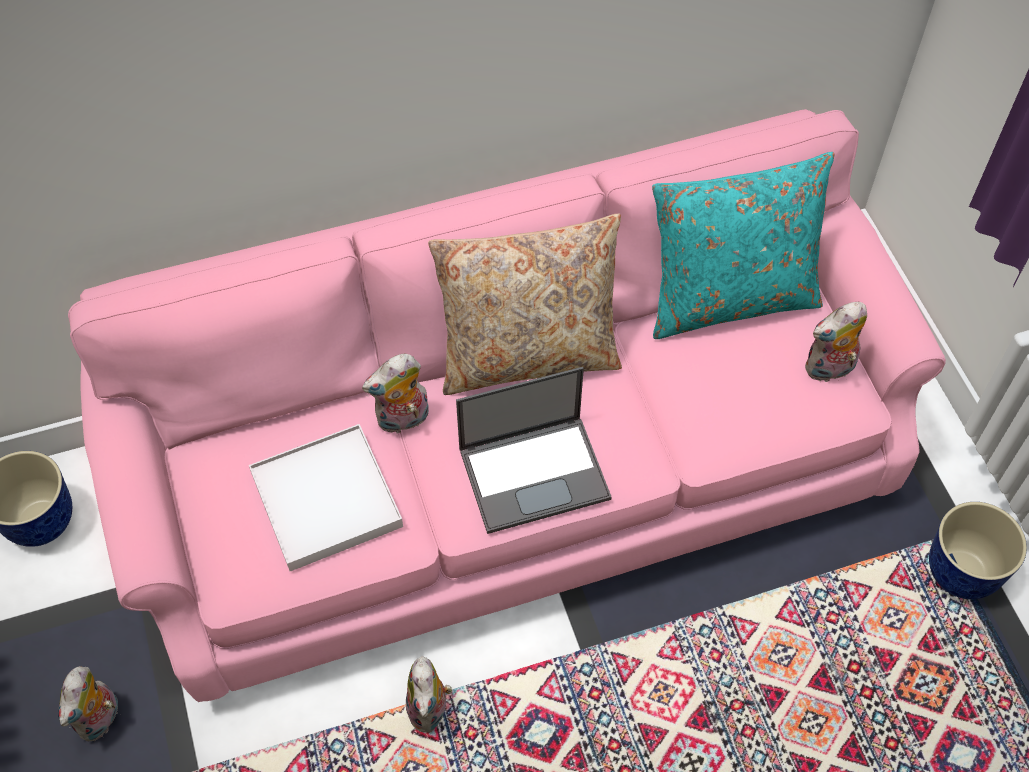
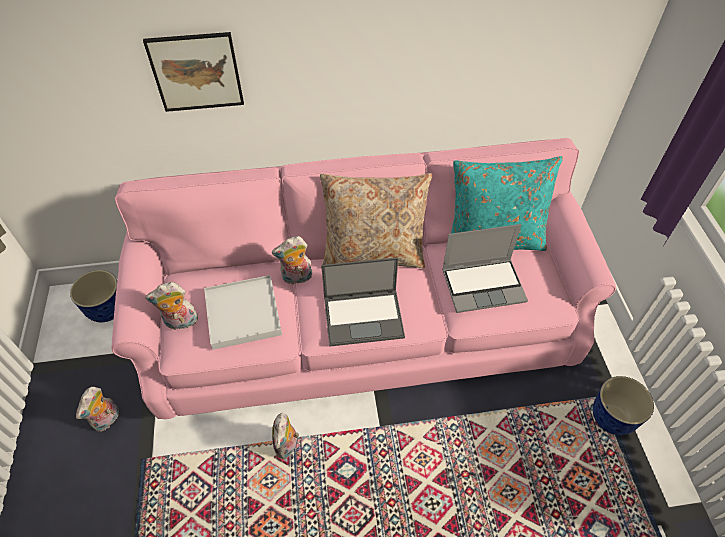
camera: 10 degrees right, 5 degrees down
plush toy [805,302,867,382] -> plush toy moved to [145,282,198,330]
none -> picture [143,32,244,112]
none -> laptop [442,224,528,313]

